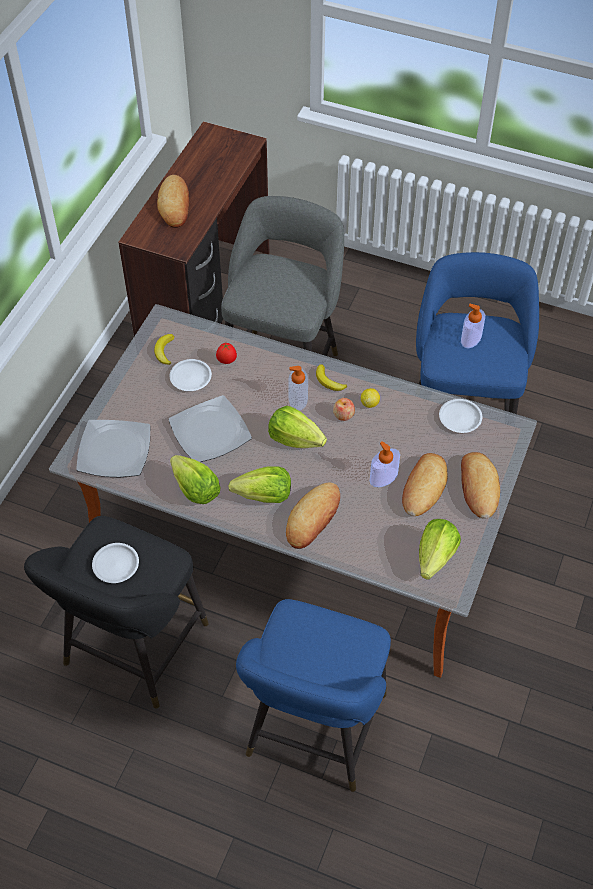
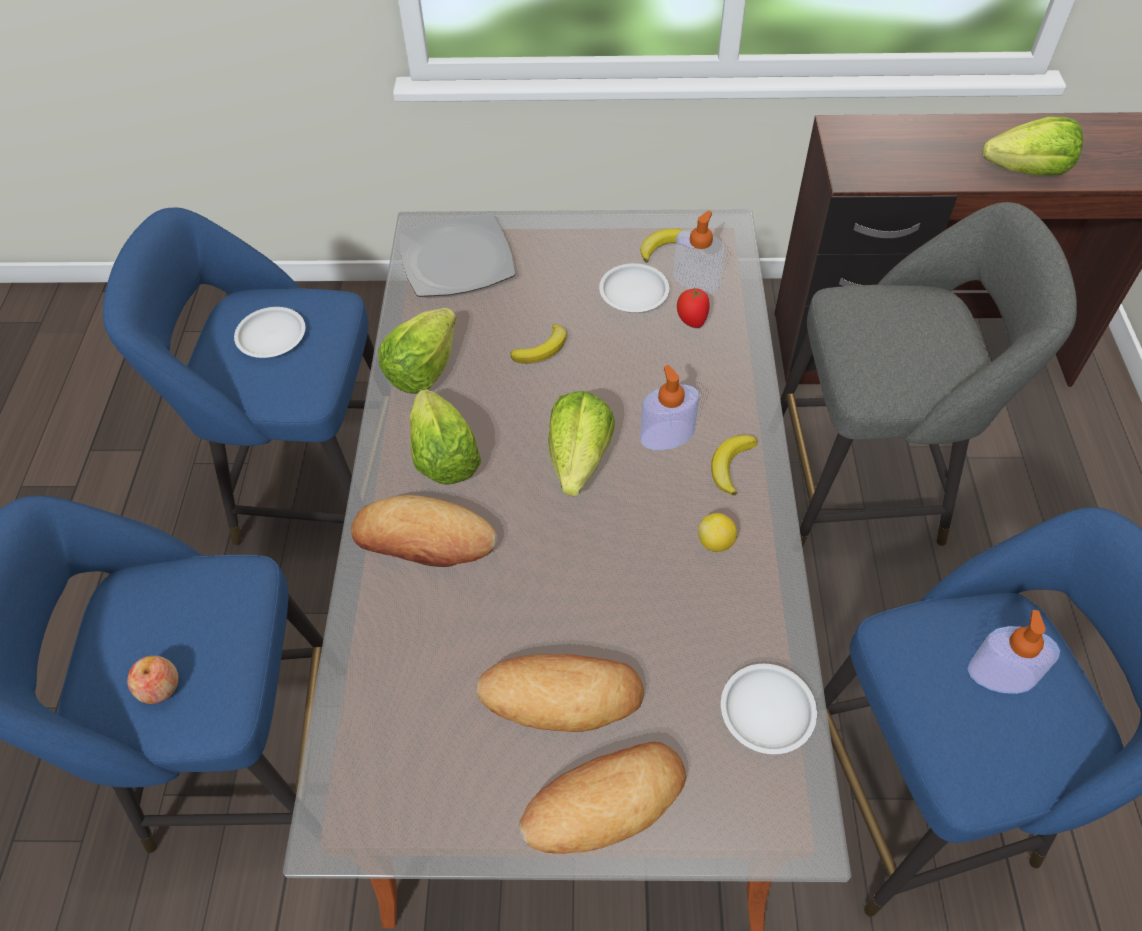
camera: 70 degrees right, 0 degrees up
black stool [24,516,209,709] -> blue stool [103,208,374,545]
bread [157,175,189,228] -> none
plate [168,395,252,462] -> banana [510,324,567,363]
apple [333,398,355,421] -> apple moved to [127,656,179,704]
soap dispenser [370,441,400,487] -> soap dispenser moved to [673,211,725,293]
lettuce [419,519,461,580] -> lettuce moved to [982,117,1083,175]

